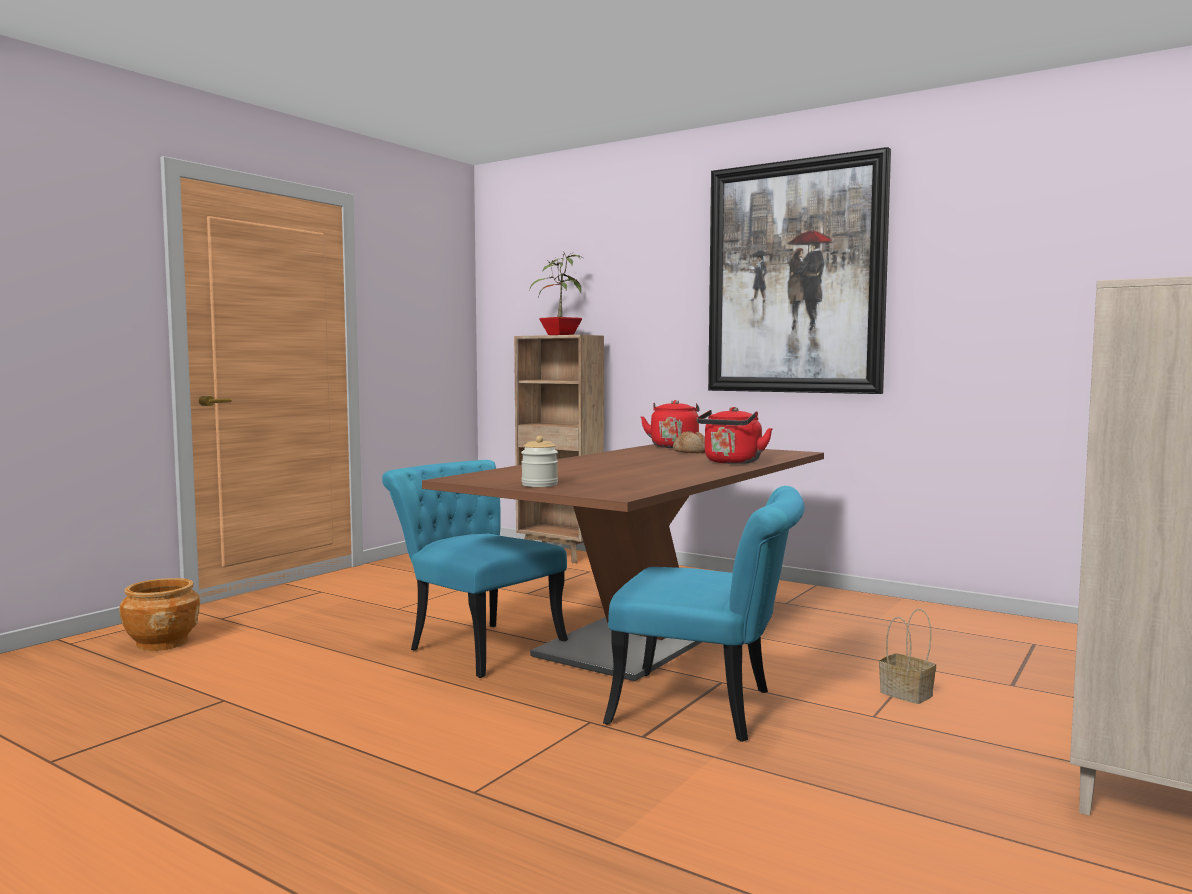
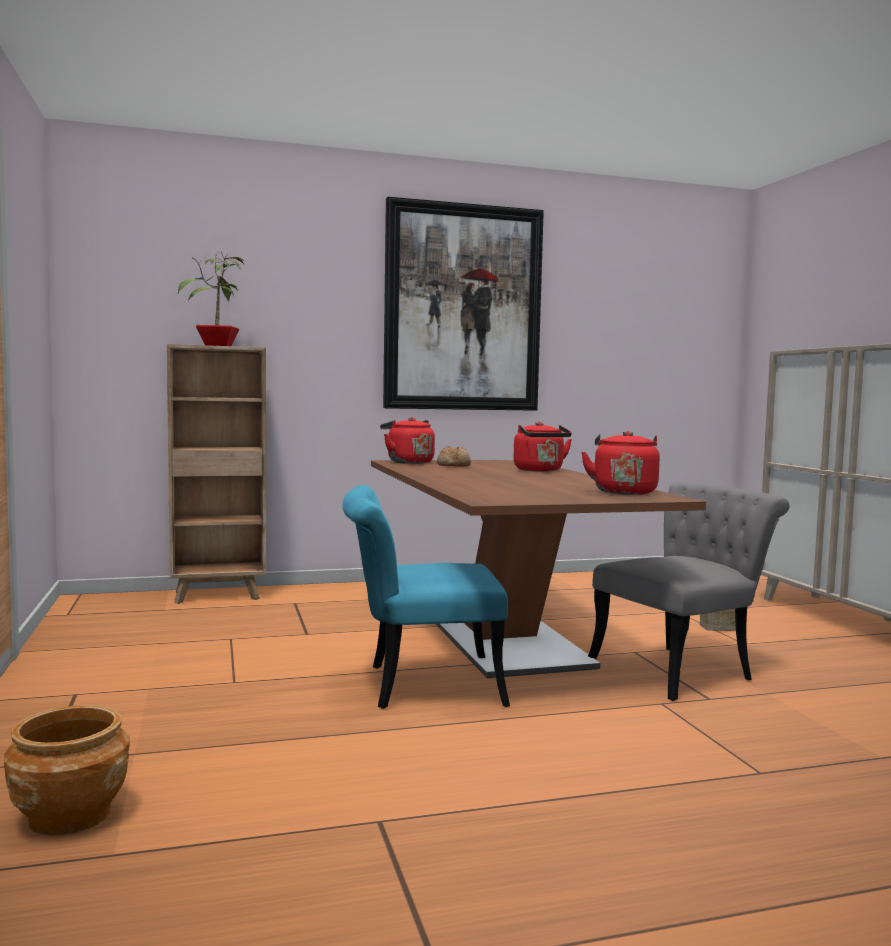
camera: 50 degrees left, 0 degrees up
jar [521,436,558,487] -> none
turquoise chair [603,486,805,742] -> grey chair [588,482,790,701]
none -> red kettle [581,431,660,495]

